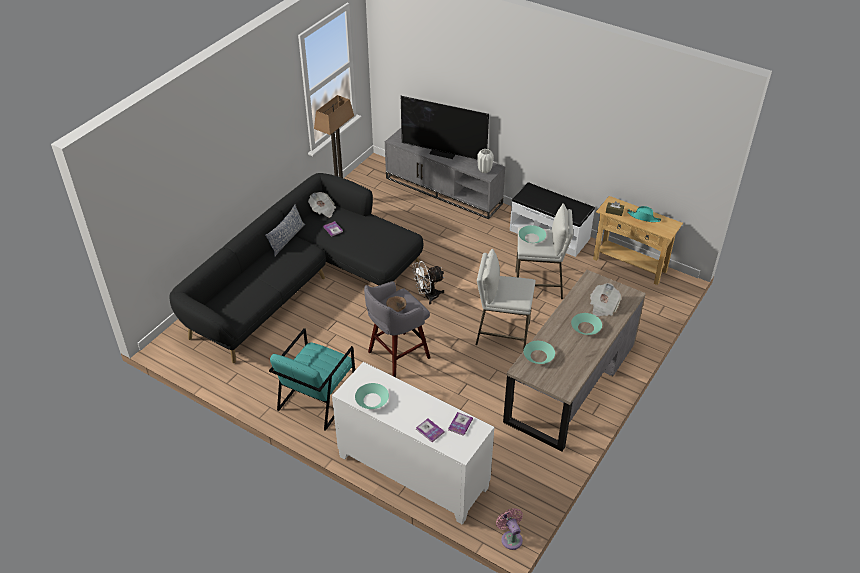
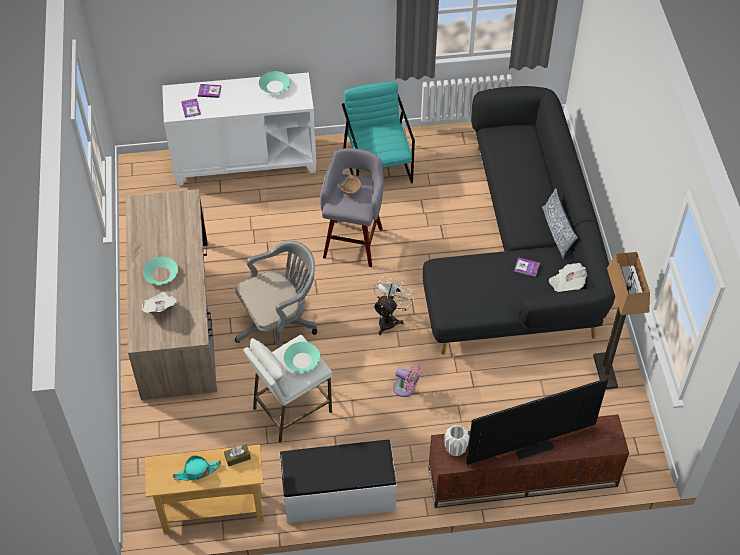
camera: 140 degrees right, 10 degrees up
grey tv stand [385,128,505,219] -> brown tv stand [428,414,629,508]
white stool [476,249,536,350] -> grey office chair [235,241,317,348]
pink fan [496,508,523,550] -> pink fan moved to [393,364,422,397]
turquoise bowl [523,341,555,364] -> none

